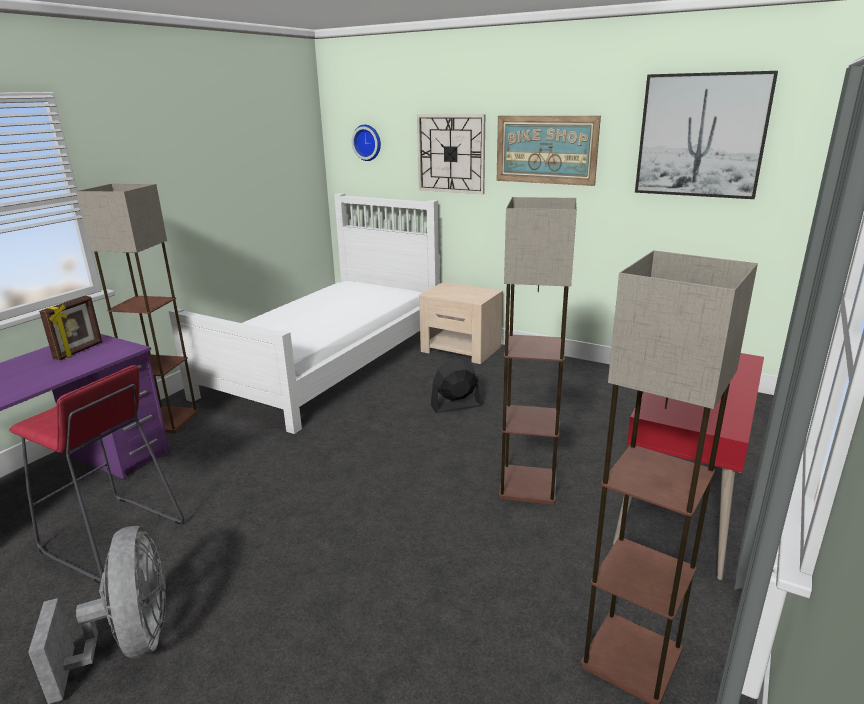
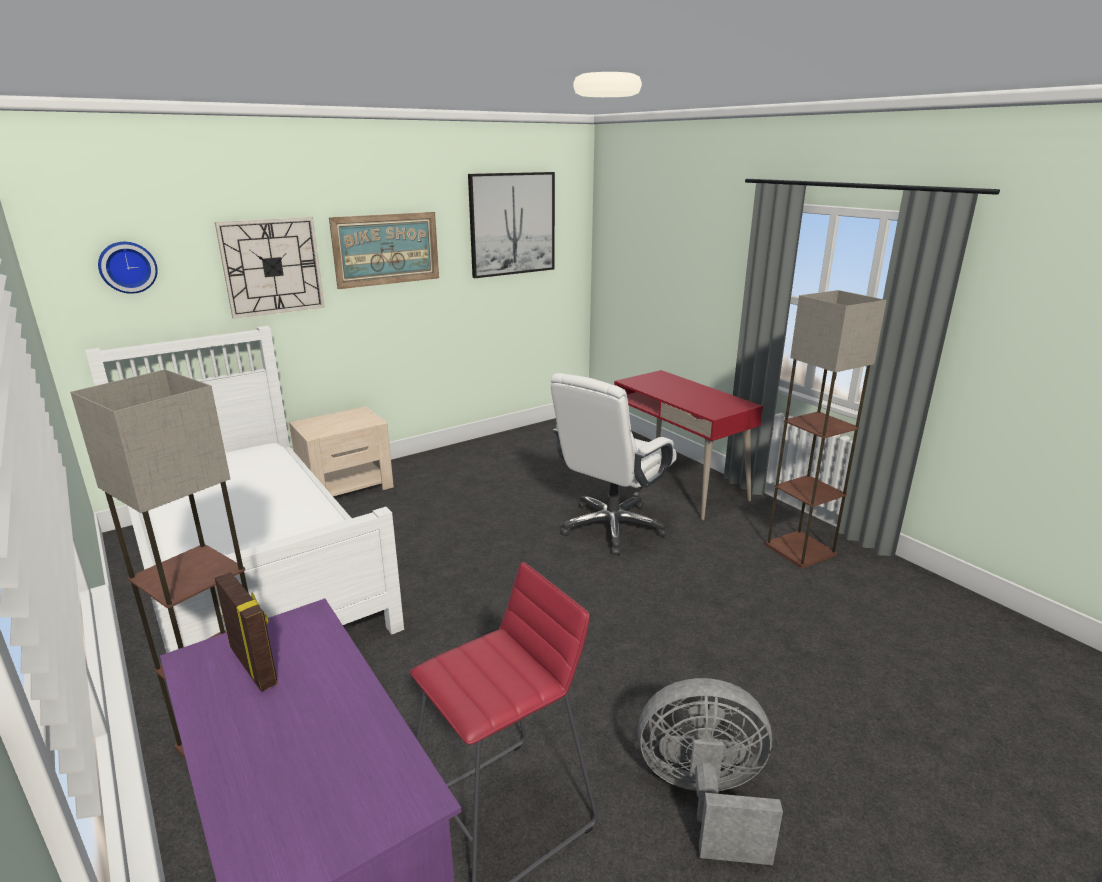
camera: 65 degrees left, 0 degrees up
black fan [431,359,483,413] -> none
floor lamp [499,197,577,505] -> white office chair [550,373,677,555]

